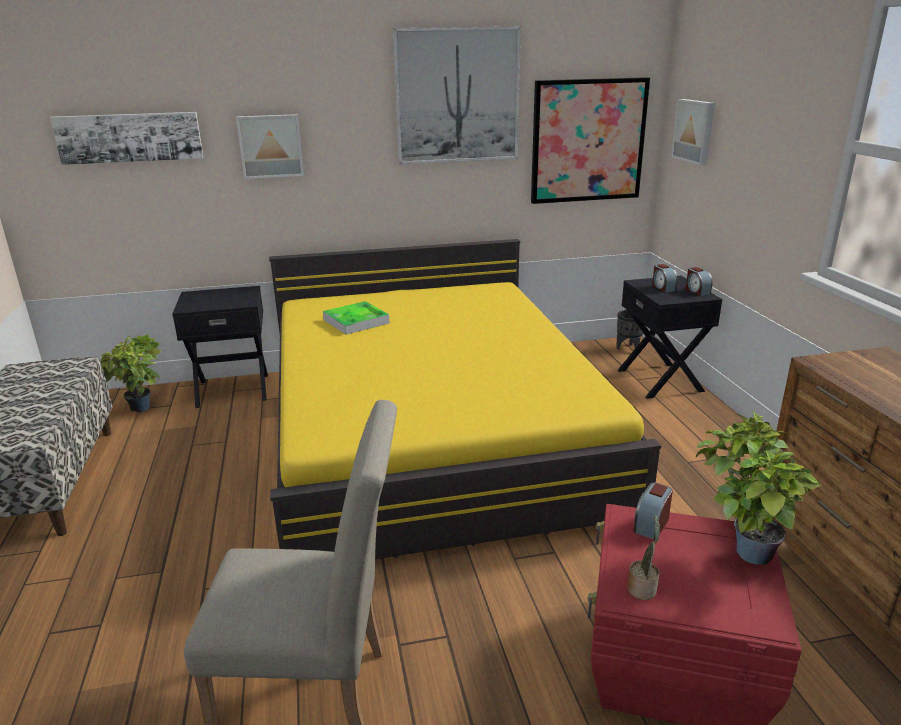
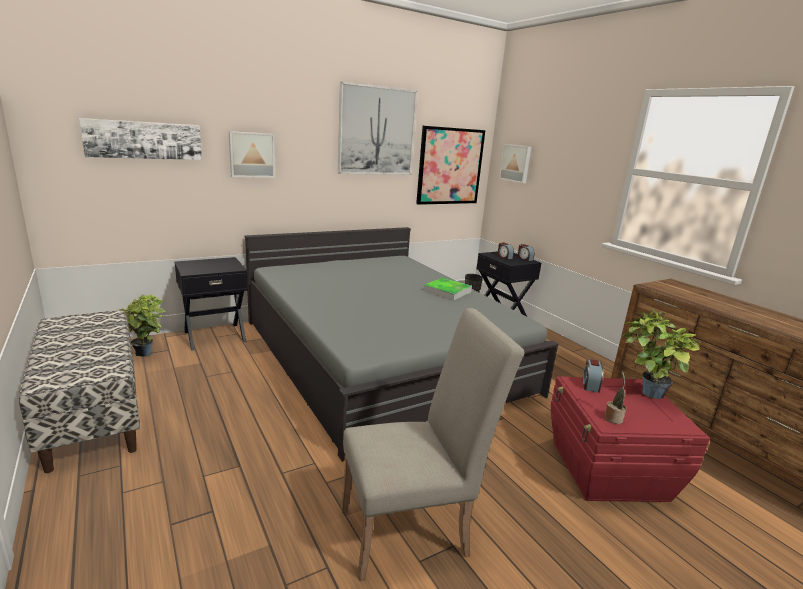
camera: 20 degrees left, 5 degrees down
yellow bed [269,239,662,559] -> grey bed [244,227,559,462]
tray [323,301,389,335] -> tray moved to [423,278,472,301]

